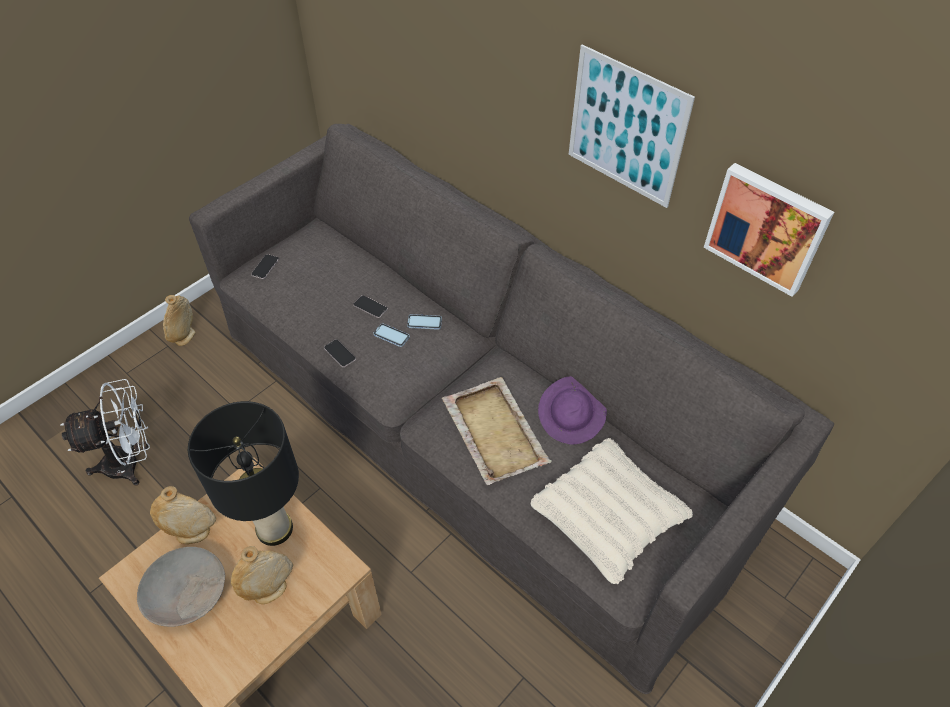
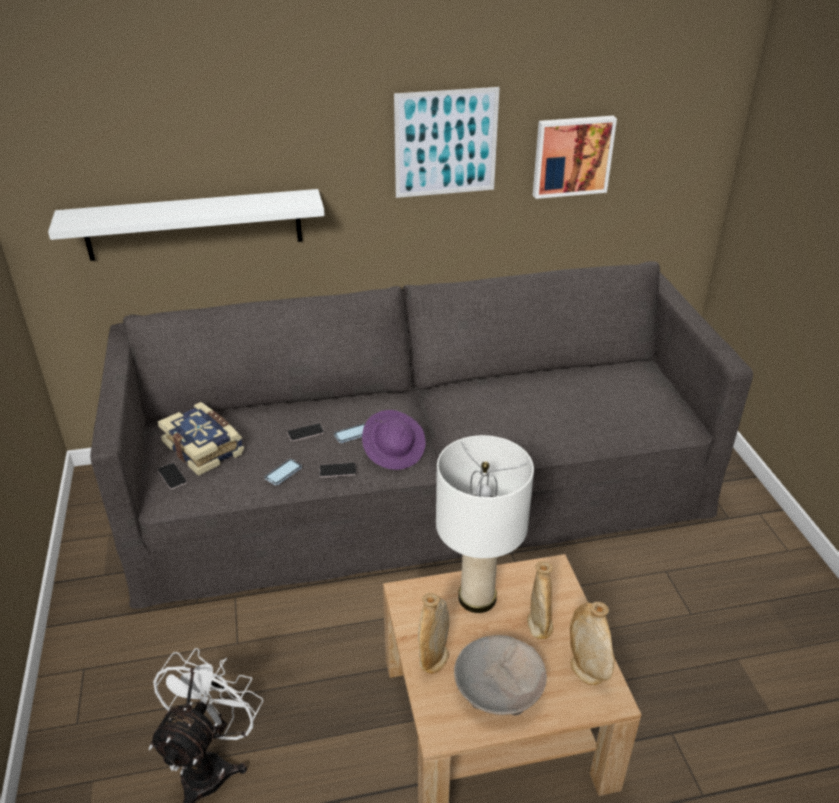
camera: 55 degrees left, 15 degrees down
beige vase [163,295,195,346] -> beige vase moved to [570,602,615,685]
black table lamp [188,401,299,546] -> white table lamp [436,435,534,613]
phone [407,314,442,330] -> phone moved to [265,459,302,485]
beige tray [442,377,552,485] -> none
beige pillow [531,438,693,584] -> none
purple hat [538,376,607,445] -> purple hat moved to [362,410,426,470]
none -> white shelf [48,189,325,261]
none -> book [158,402,244,476]

